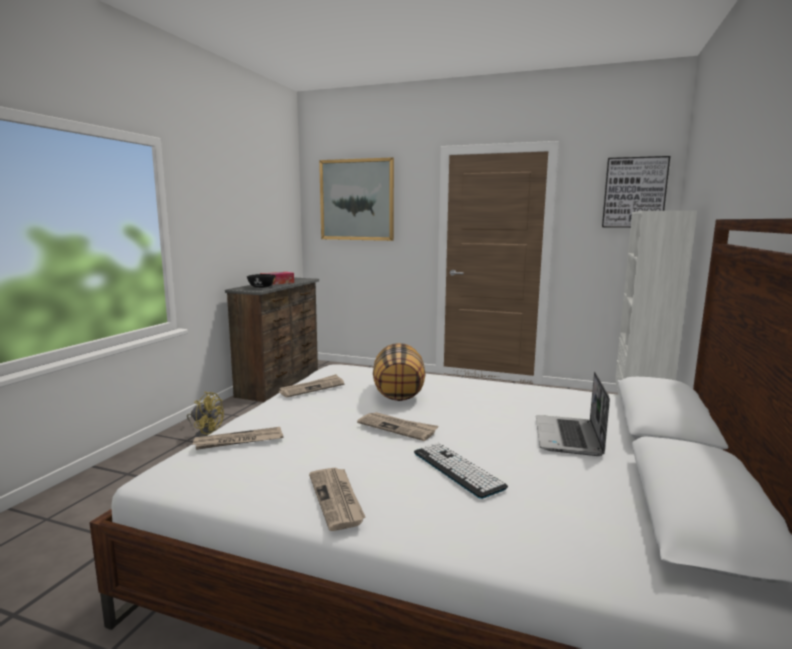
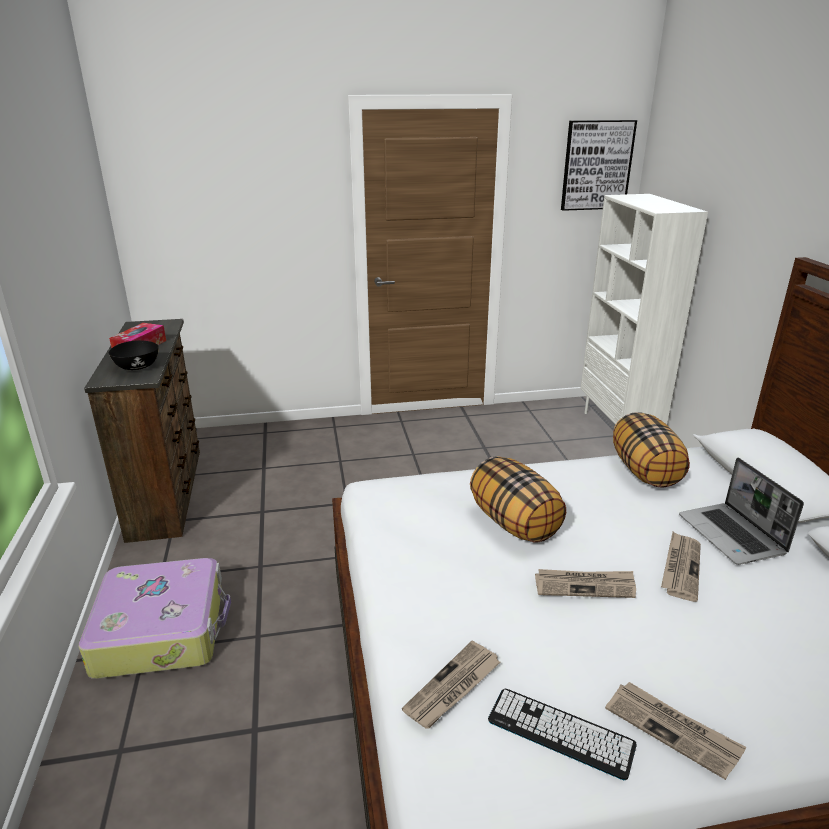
camera: 30 degrees left, 15 degrees up
yellow fan [187,391,224,437] -> suitcase [79,558,231,679]
newspaper [279,374,344,398] -> newspaper moved to [661,532,701,602]
picture [319,157,394,241] -> none
keyboard [414,443,508,499] -> keyboard moved to [488,689,637,780]
none -> pillow [613,412,690,488]

